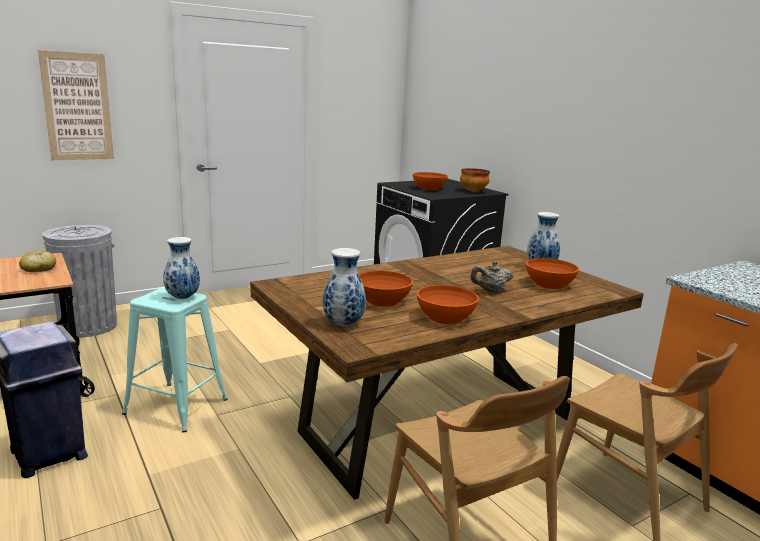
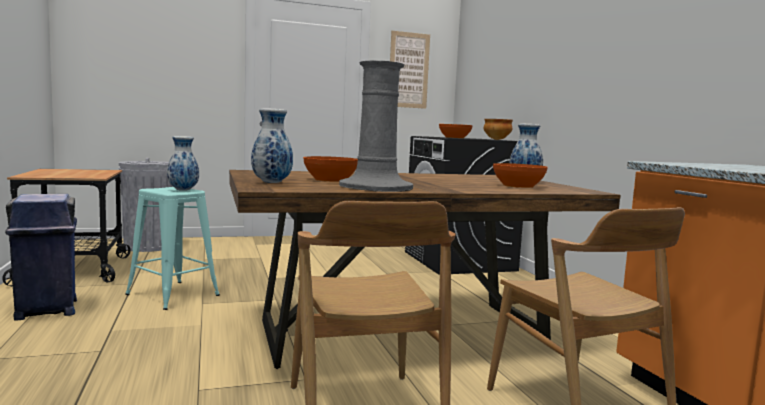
camera: 15 degrees right, 10 degrees down
bread [19,250,56,272] -> none
picture [38,50,114,160] -> picture moved to [390,31,430,109]
orange bowl [417,285,479,325] -> grey vase [339,61,413,192]
beige teapot [470,261,513,293] -> none

